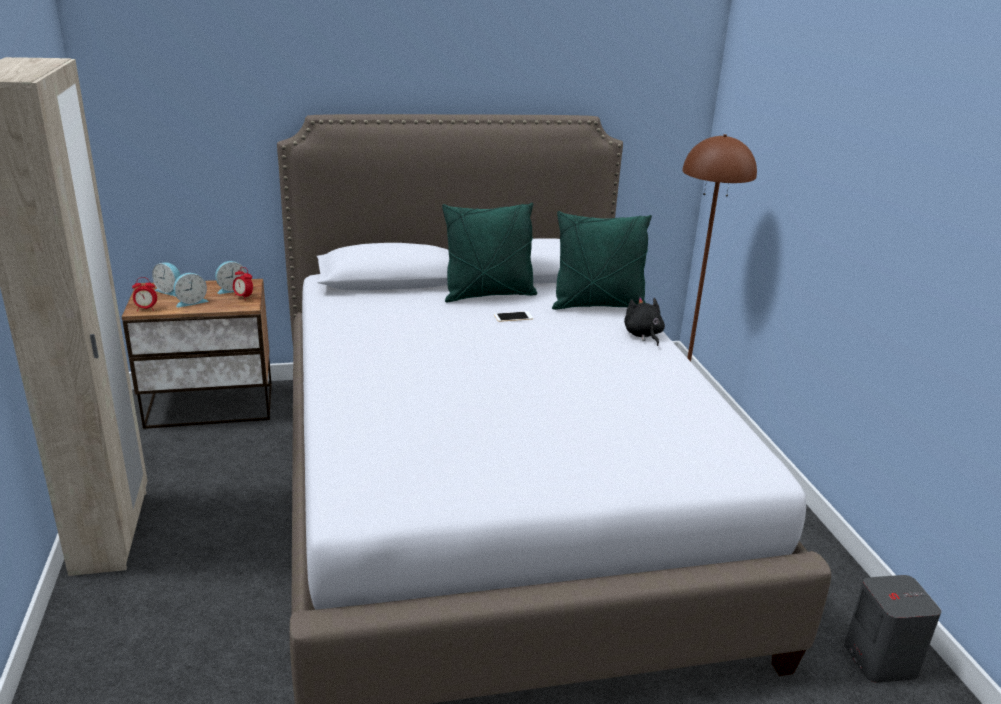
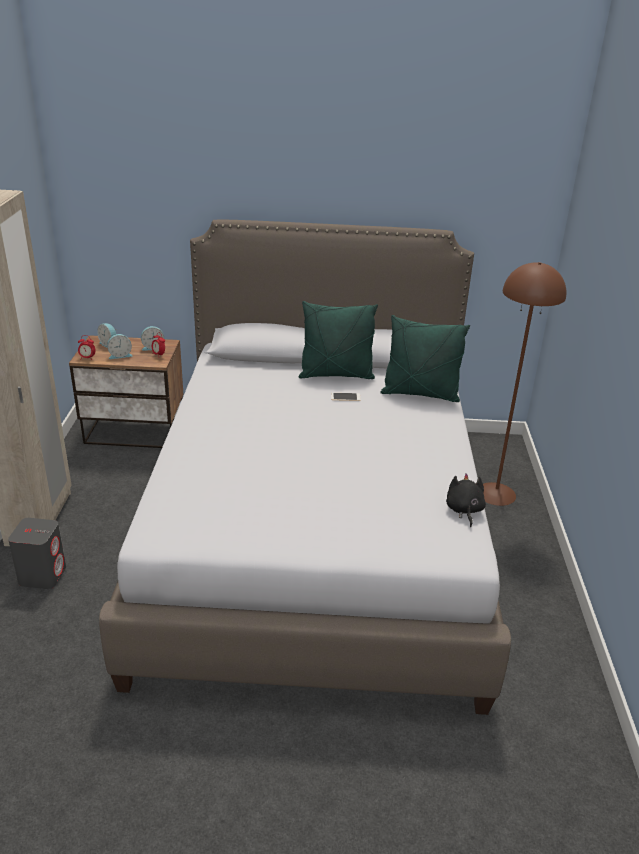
camera: 15 degrees right, 5 degrees up
black plush toy [624,297,665,346] -> black plush toy moved to [446,473,486,527]
grey speaker [844,575,941,683] -> grey speaker moved to [8,518,66,589]

